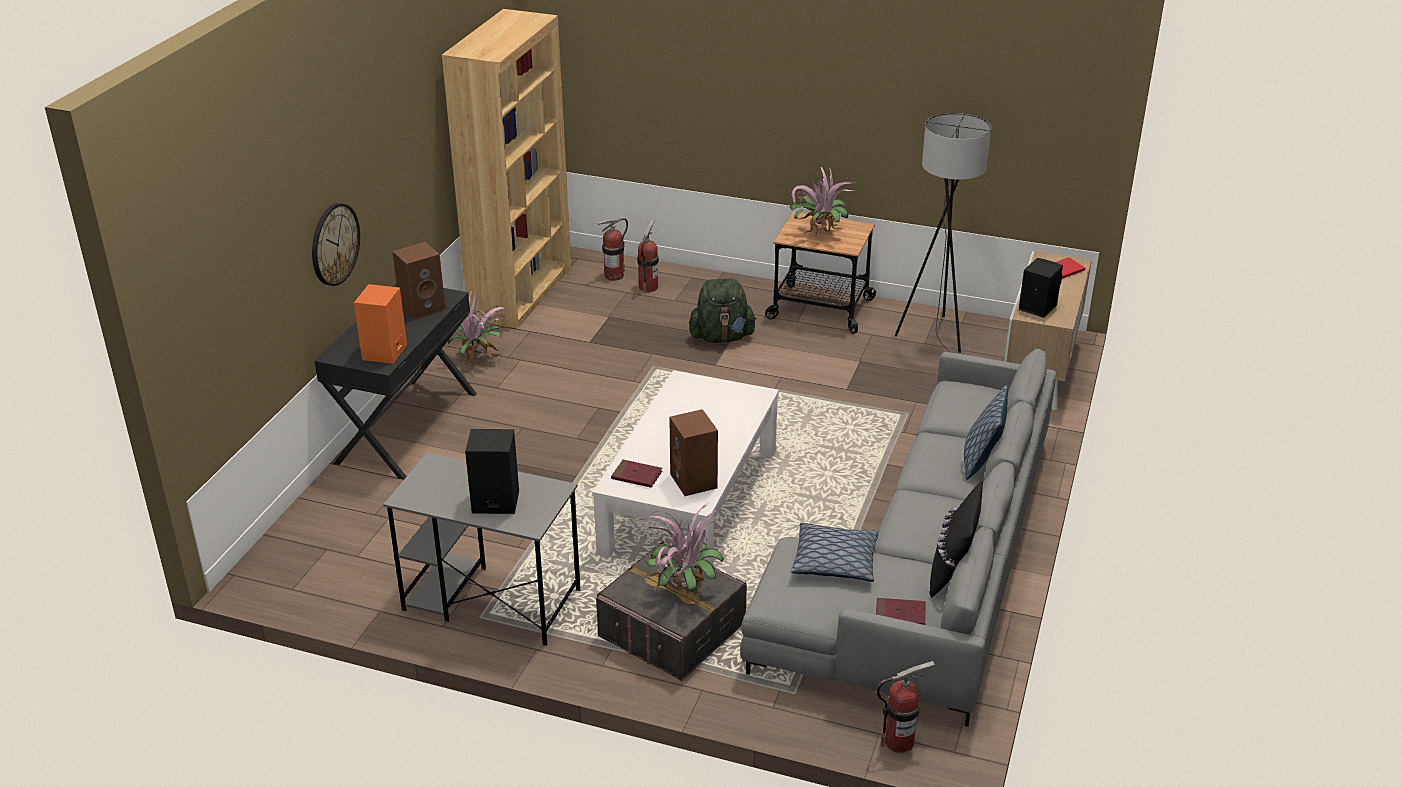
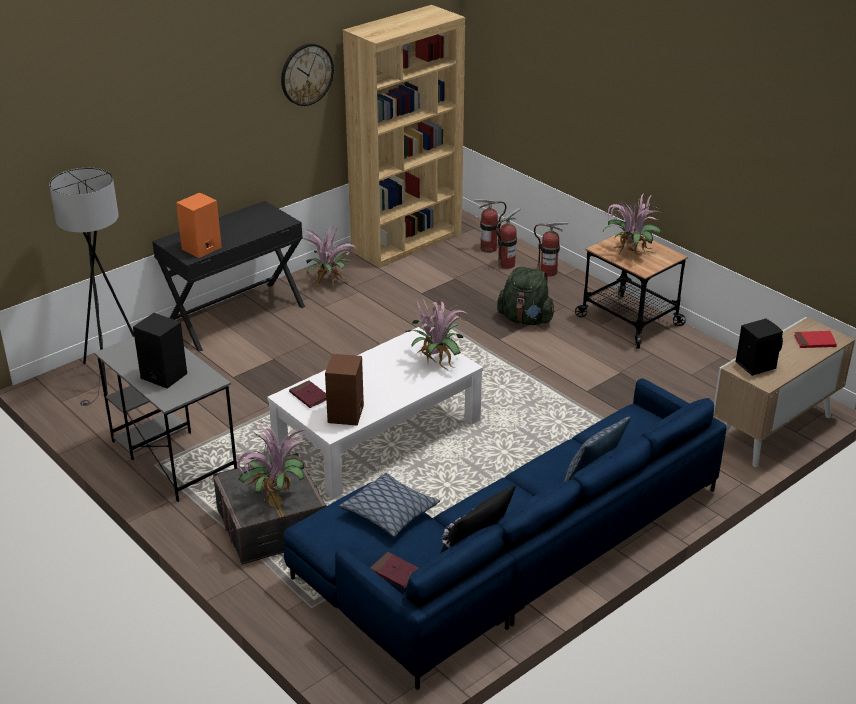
camera: 30 degrees right, 0 degrees up
wall clock [312,203,360,286] -> wall clock moved to [281,44,334,106]
brown speaker [392,242,446,320] -> none
grey sofa [740,349,1057,727] -> blue sofa [283,379,727,690]
fire extinguisher [877,661,935,753] -> fire extinguisher moved to [534,222,569,277]
grey floor lamp [895,113,991,353] -> grey floor lamp moved to [49,168,134,406]
none -> potted plant [406,299,470,373]

